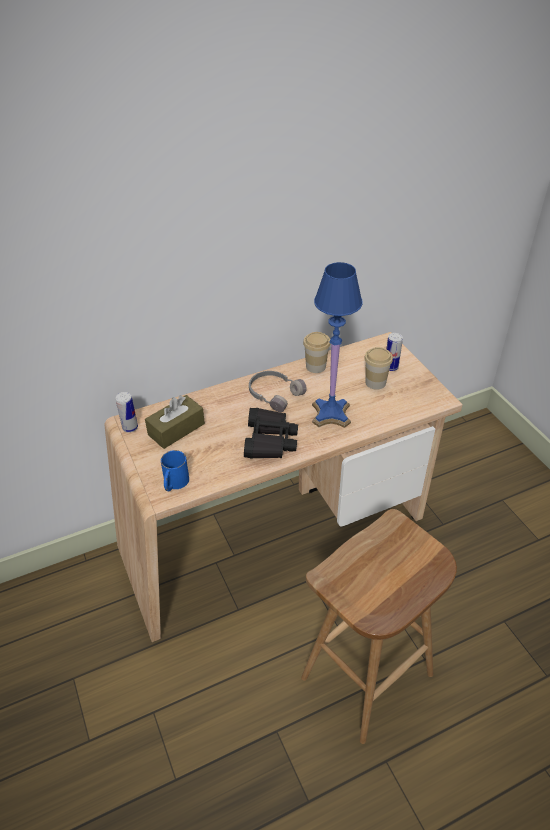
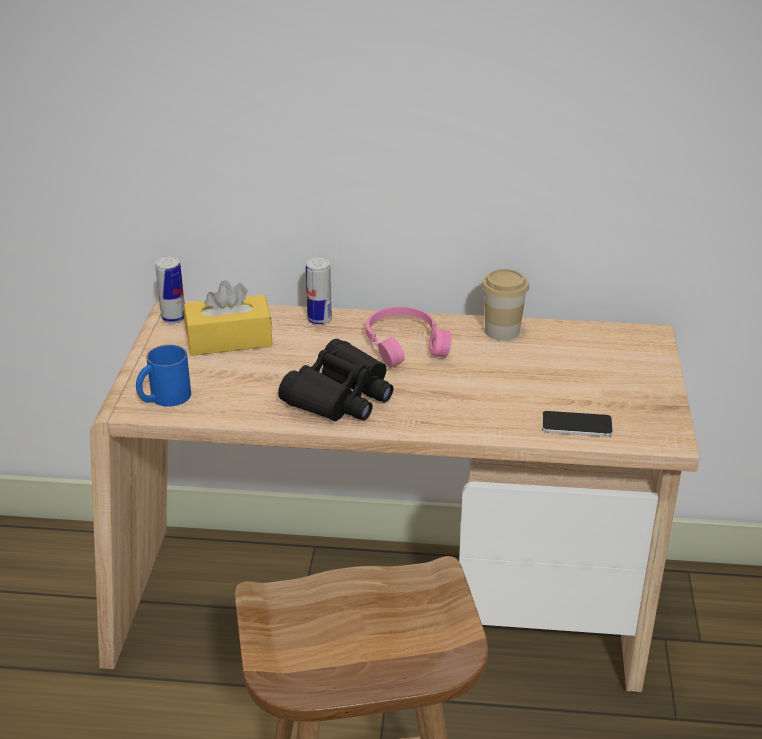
camera: 30 degrees right, 10 degrees down
brown tissue box [145,395,205,449] -> yellow tissue box [184,280,273,356]
grey headphones [249,371,307,412] -> pink headphones [366,307,452,368]
blue table lamp [312,262,363,428] -> none
cup [364,347,393,390] -> none
can [387,333,403,371] -> can moved to [306,258,332,325]
none -> phone [542,411,613,437]

